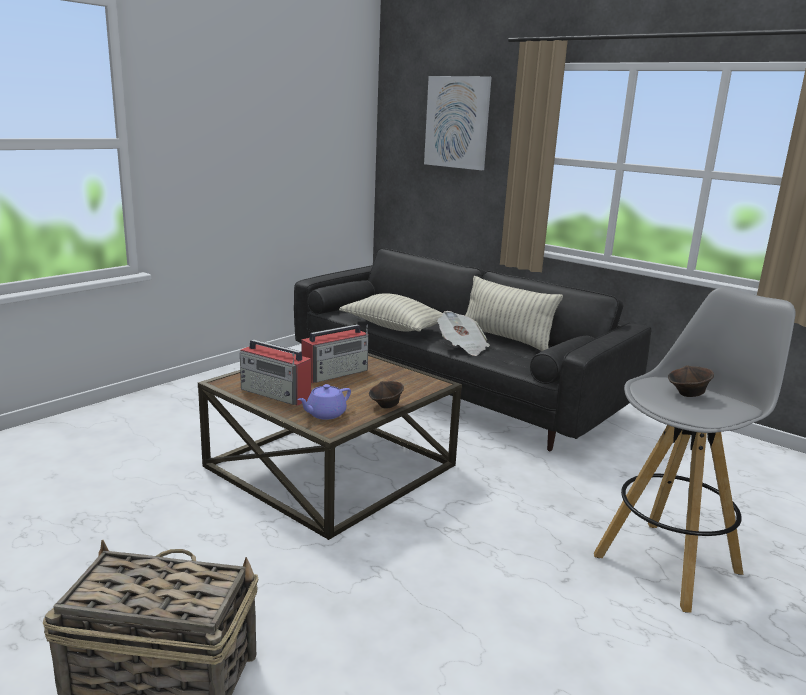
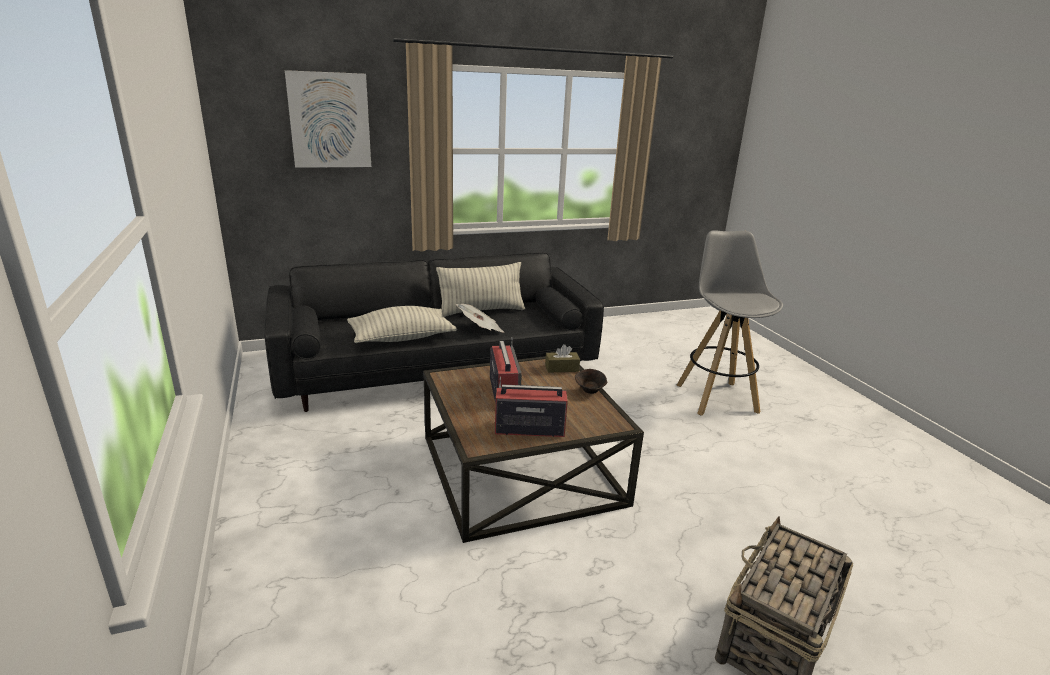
camera: 60 degrees left, 5 degrees up
radio [240,339,311,406] -> radio turned 150 degrees counterclockwise [495,377,568,437]
purple teapot [297,384,351,420] -> none
brown bowl [668,365,714,397] -> none
none -> brown tissue box [545,344,580,373]

